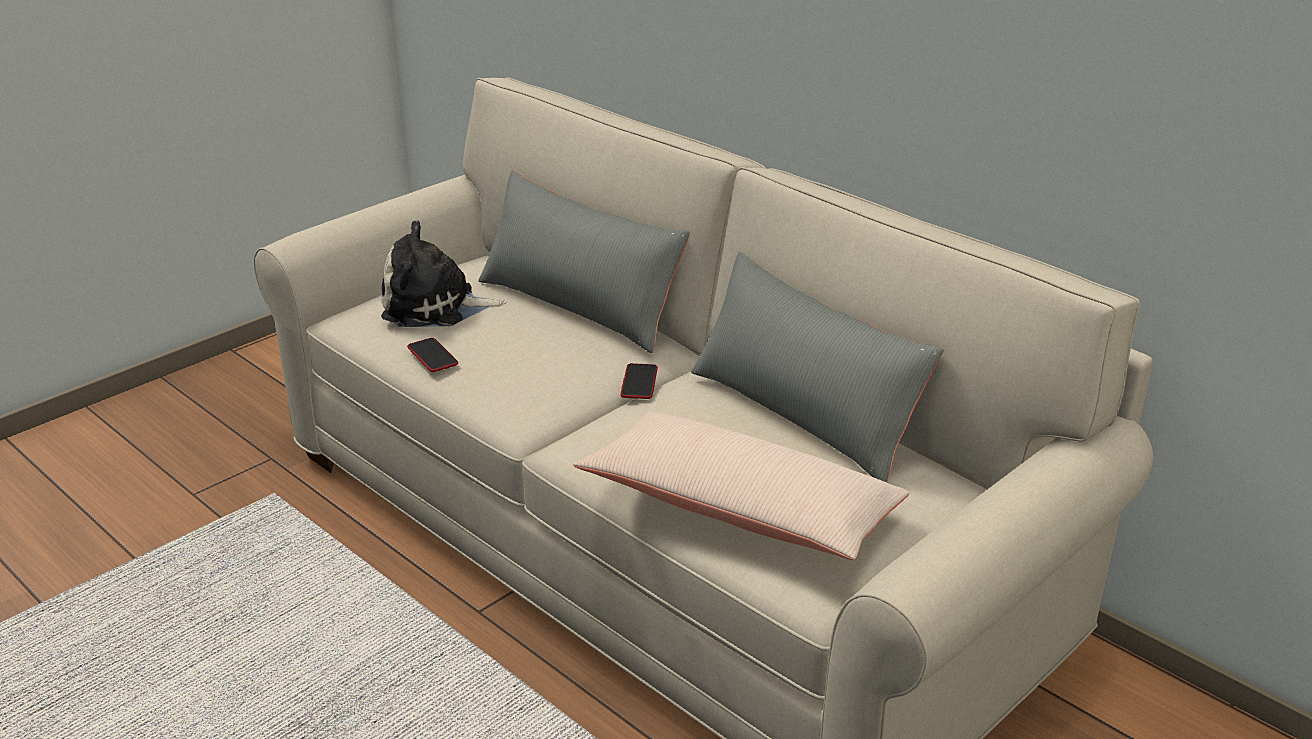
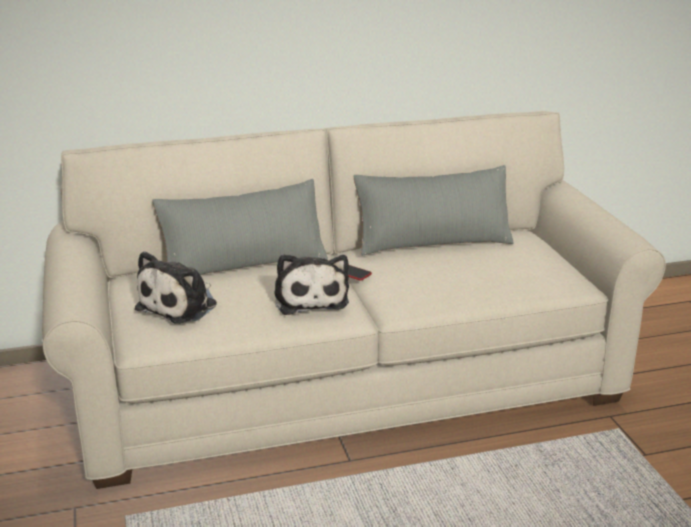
camera: 60 degrees left, 5 degrees down
phone [407,338,458,372] -> none
beige pillow [573,412,909,560] -> none
none -> plush toy [274,254,349,315]

